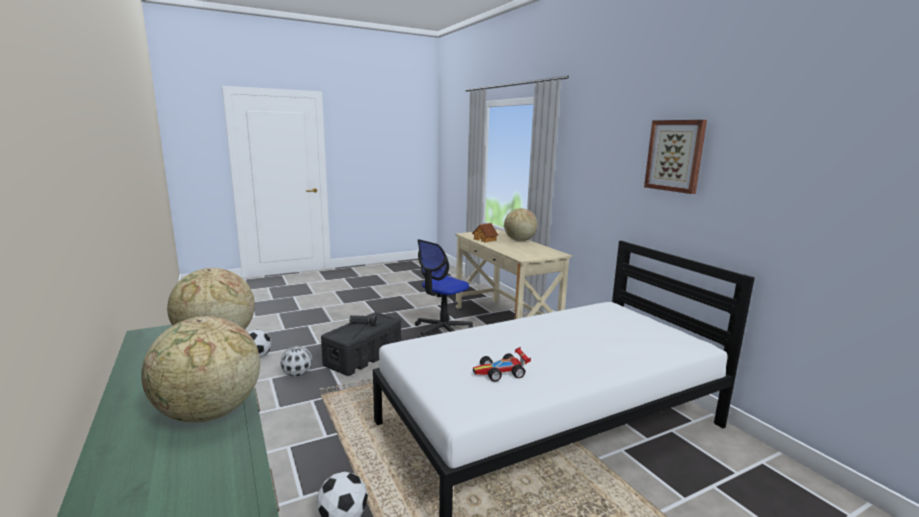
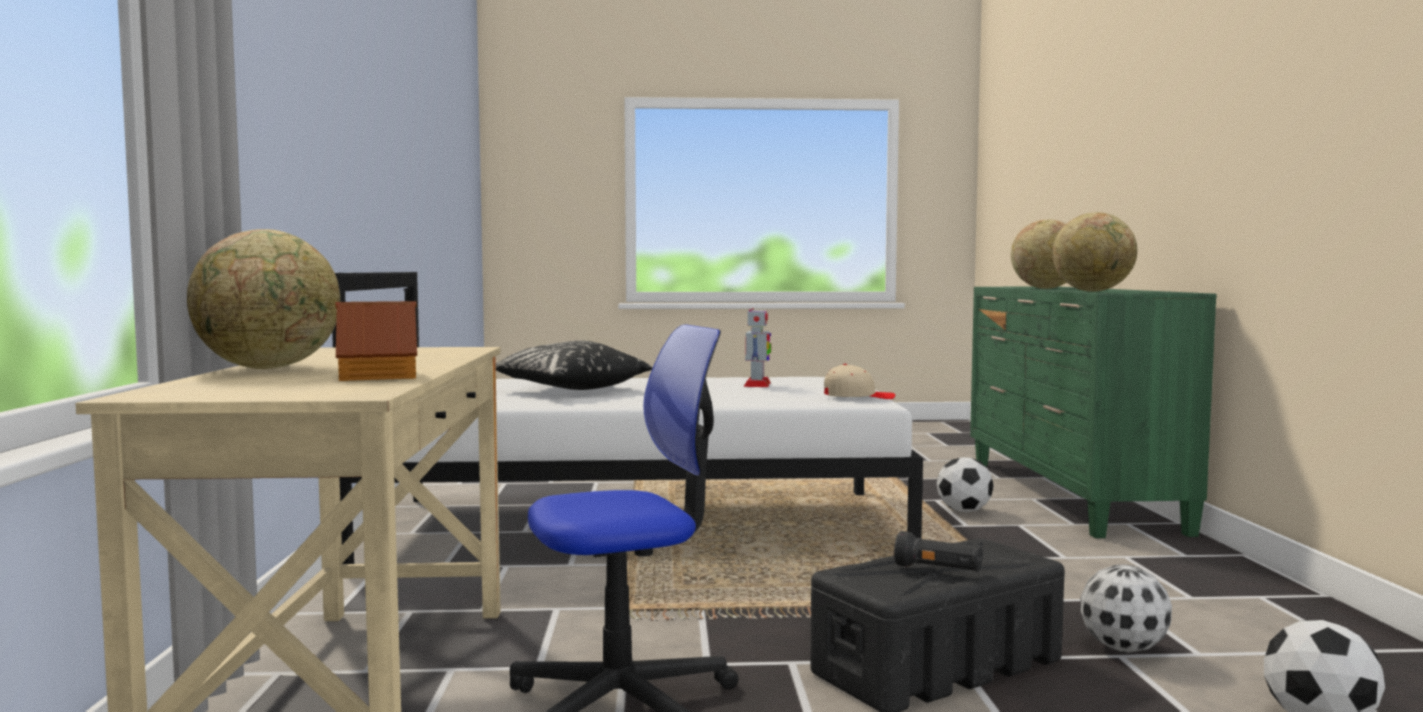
camera: 155 degrees left, 10 degrees down
toy car [473,347,531,382] -> toy robot [744,308,771,387]
picture [644,120,707,194] -> none
none -> black pillow [496,341,653,390]
none -> beige cap [824,364,895,399]

